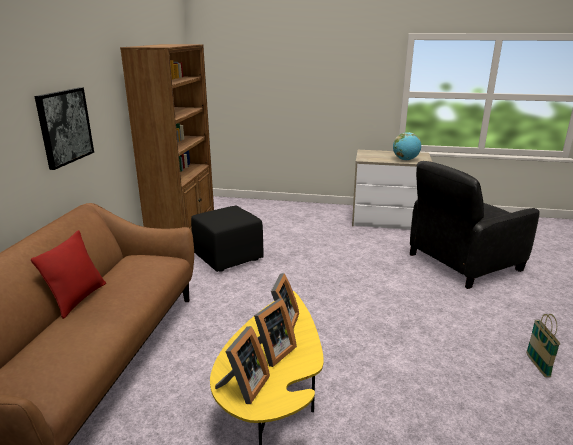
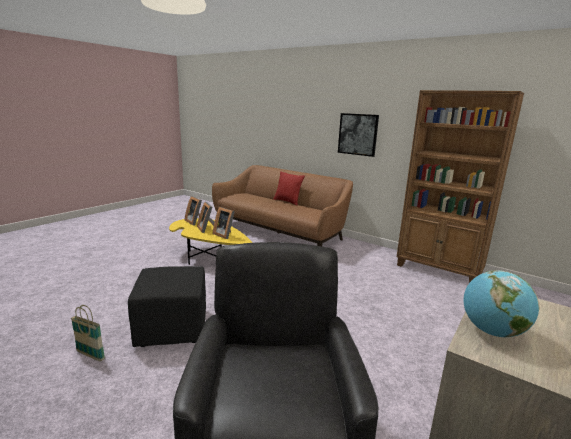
camera: 115 degrees right, 5 degrees down
black ottoman [191,205,264,272] -> black ottoman moved to [128,266,206,347]

